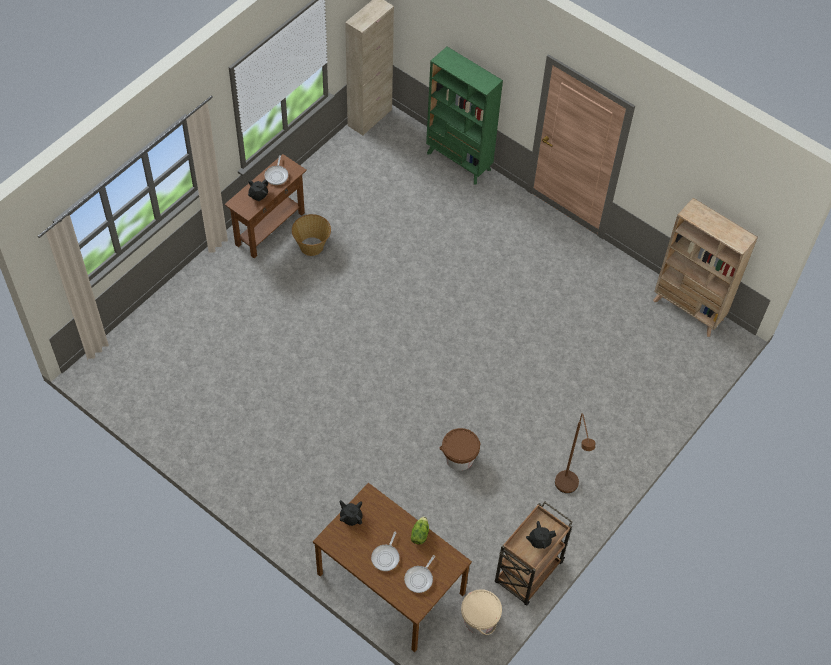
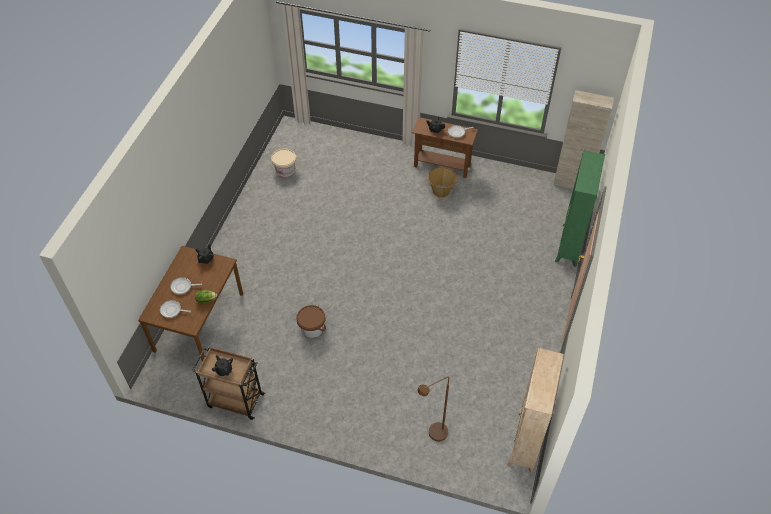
camera: 70 degrees right, 5 degrees down
beige bucket [461,589,502,635] -> beige bucket moved to [271,149,298,177]
brown floor lamp [555,413,595,493] -> brown floor lamp moved to [417,377,449,442]

